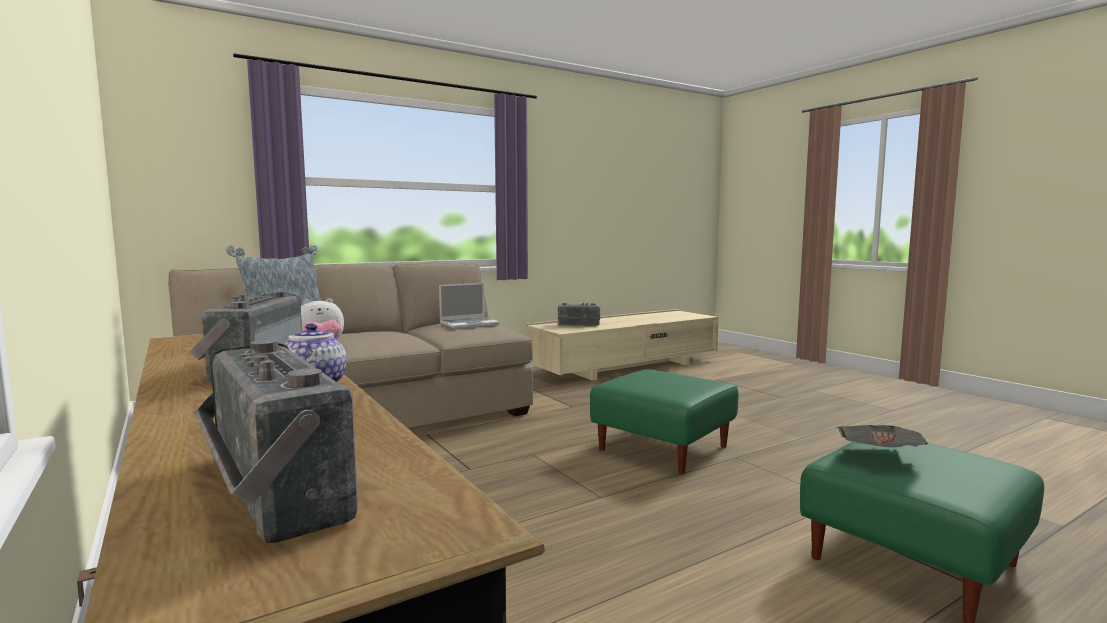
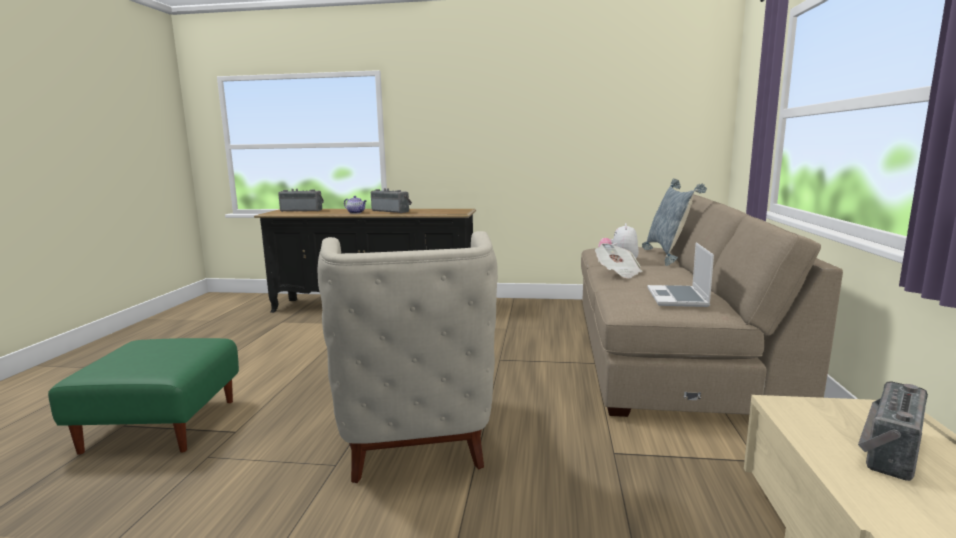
camera: 130 degrees right, 5 degrees up
green ottoman [590,369,739,474] -> beige armchair [318,231,498,483]
newspaper [837,425,928,447] -> newspaper moved to [595,243,643,279]

